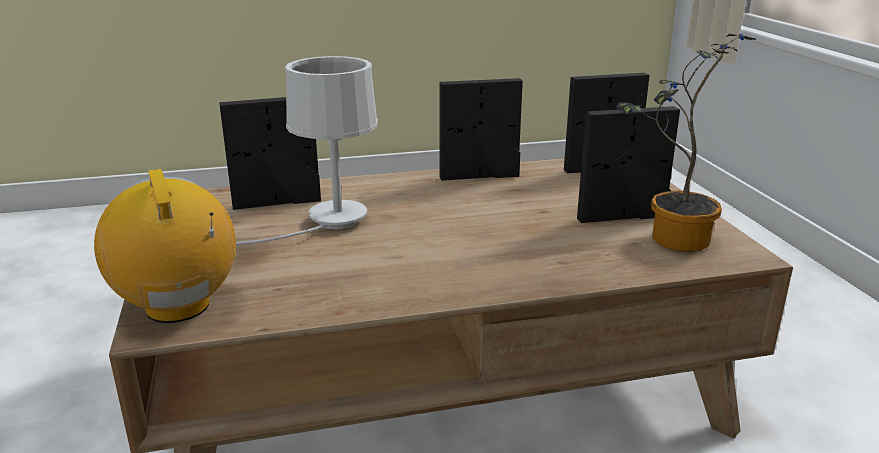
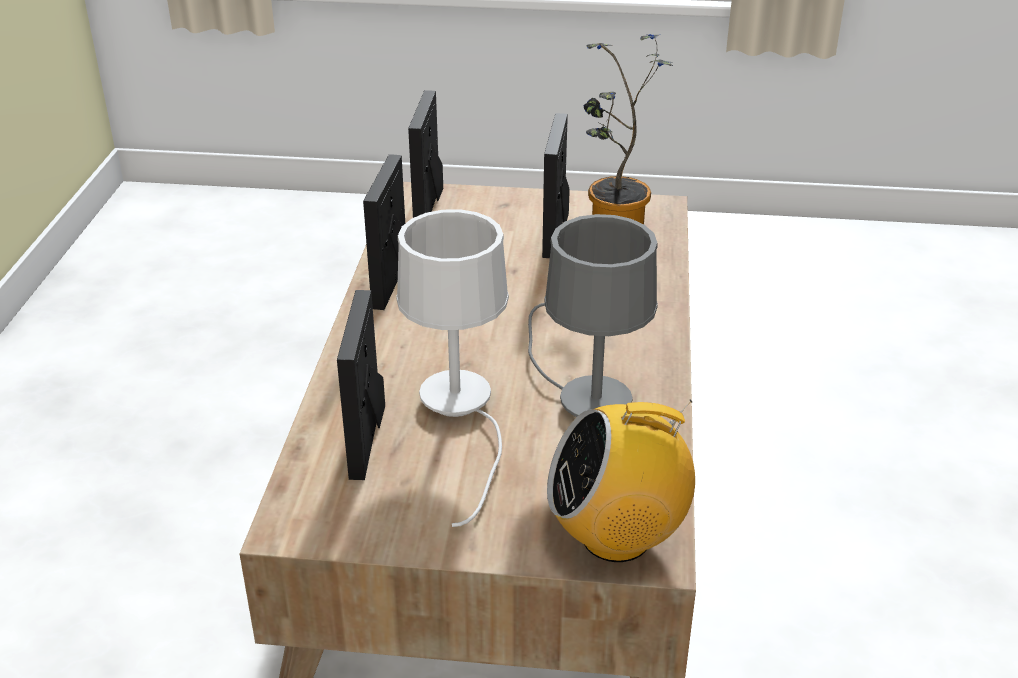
camera: 70 degrees left, 10 degrees up
none -> grey table lamp [528,214,658,417]

